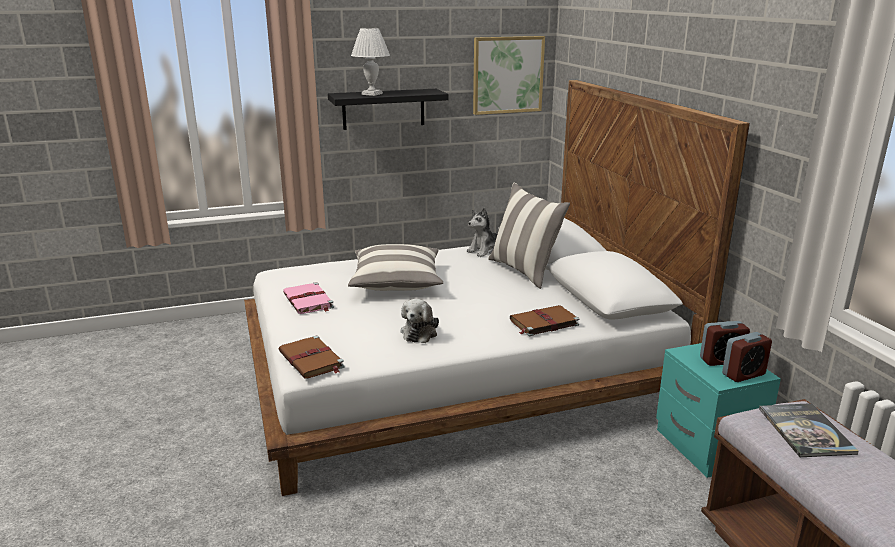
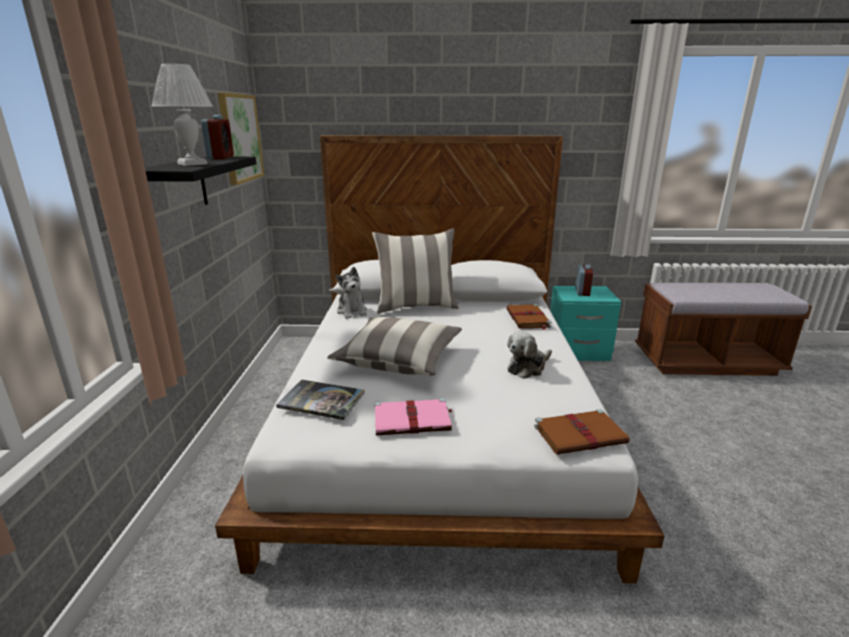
camera: 70 degrees left, 0 degrees up
plush toy [401,299,439,343] -> plush toy turned 105 degrees clockwise [507,332,552,379]
alarm clock [722,332,772,382] -> alarm clock moved to [201,115,234,159]
book [759,403,859,457] -> book moved to [276,380,364,420]

